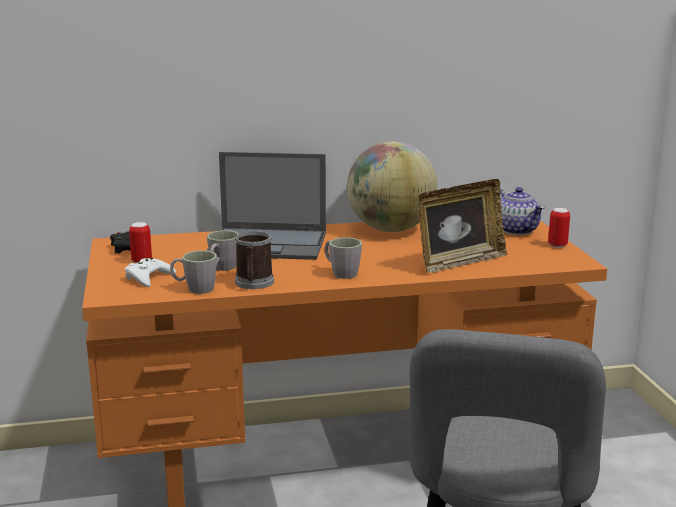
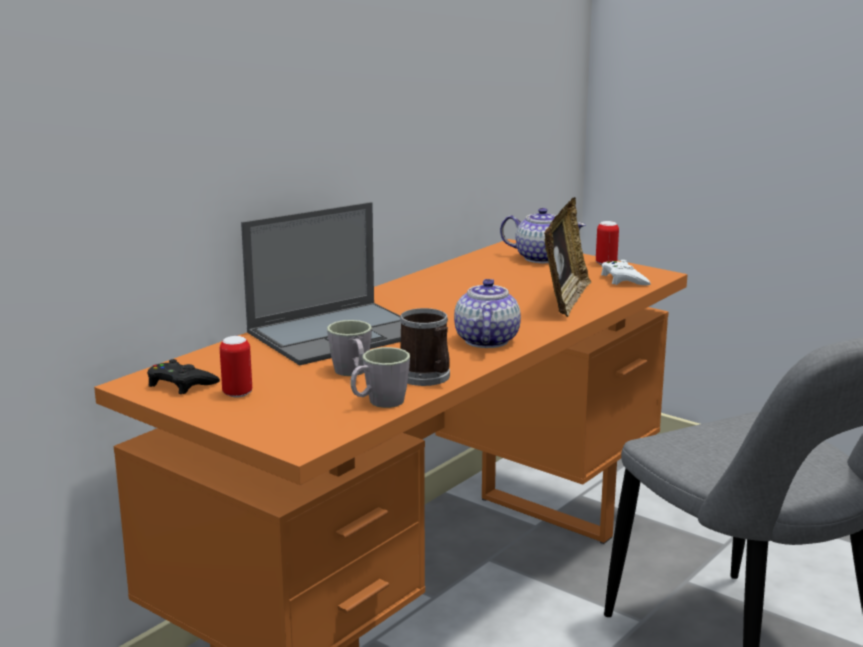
camera: 40 degrees left, 0 degrees up
white game controller [125,258,176,287] -> white game controller moved to [601,260,651,285]
grey mug [325,237,362,279] -> teapot [454,279,521,348]
globe [347,141,437,232] -> none

